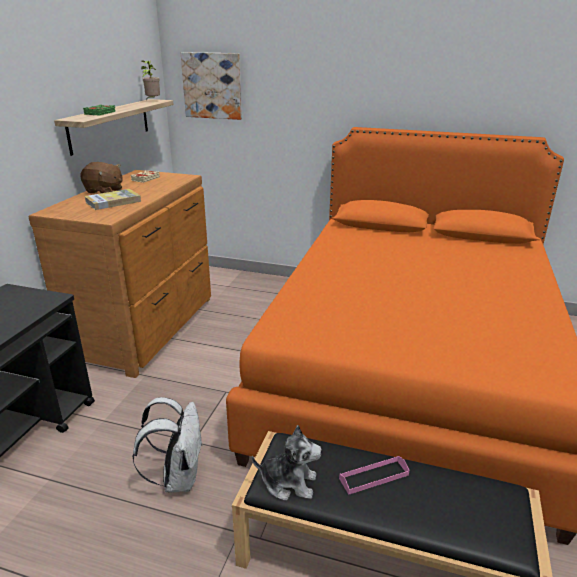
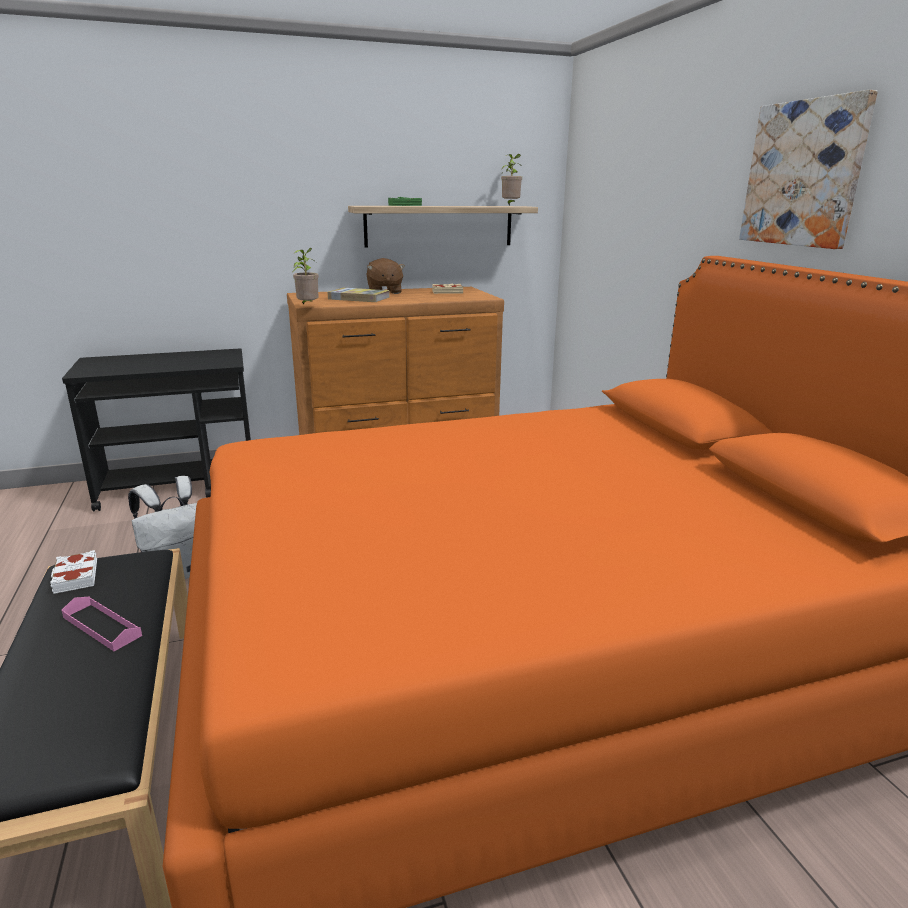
camera: 55 degrees right, 5 degrees down
picture [181,52,242,120] -> picture moved to [739,90,878,249]
plush toy [252,425,322,501] -> white book [50,550,97,594]
none -> potted plant [293,248,319,304]

